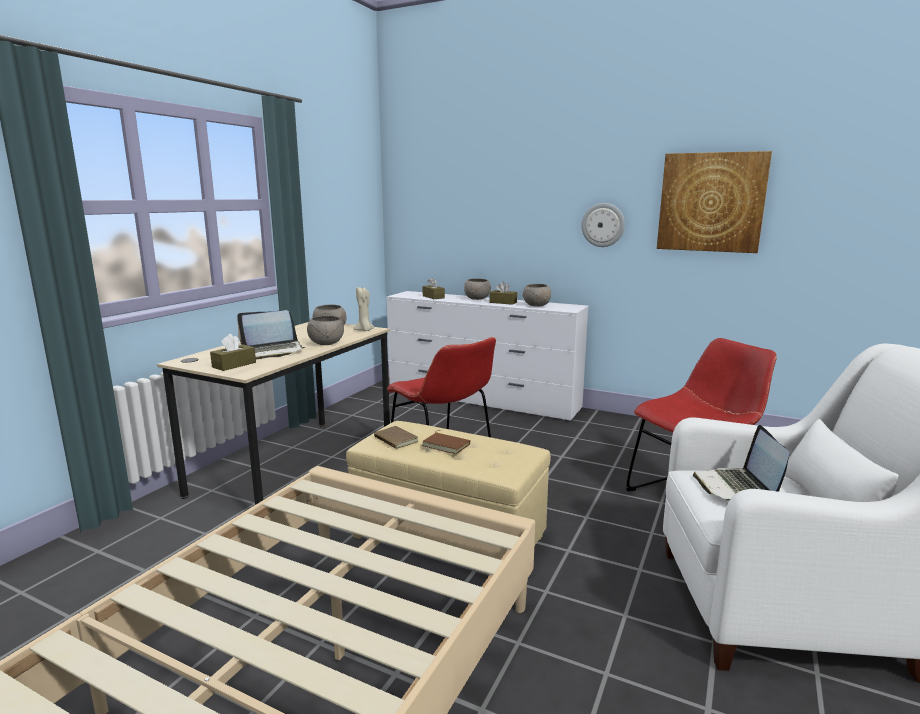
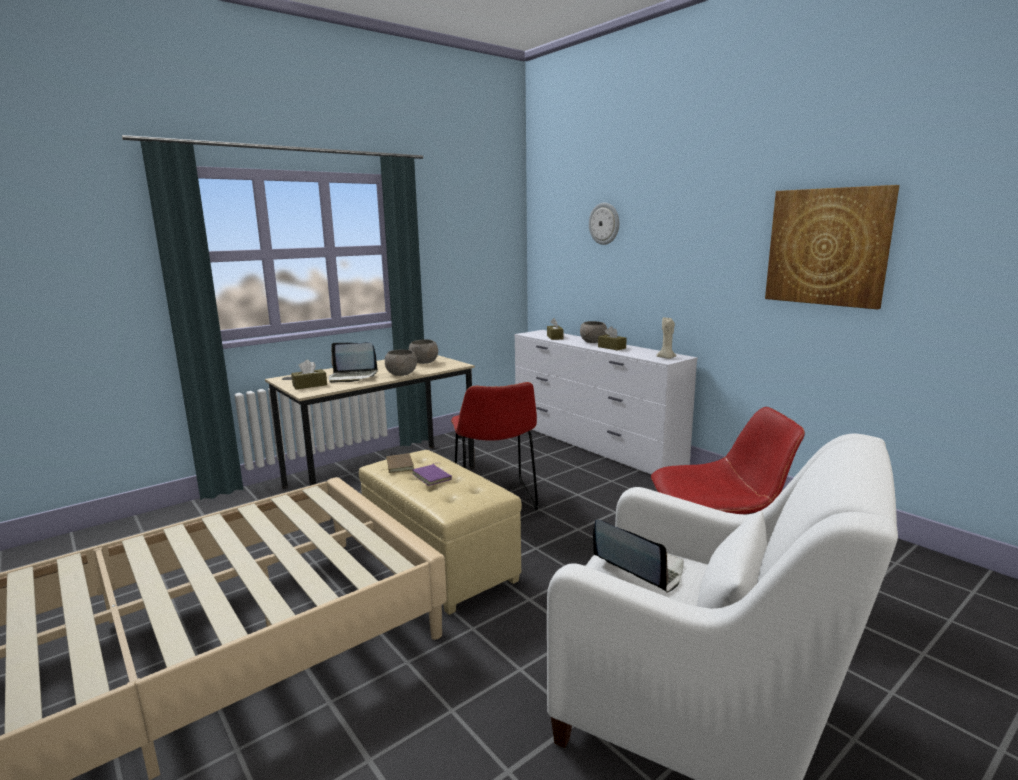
camera: 25 degrees right, 0 degrees up
beige candle [354,287,375,331] -> beige candle moved to [656,317,677,359]
brown book [422,430,470,454] -> purple book [412,463,452,486]
grey bowl [522,284,551,307] -> none
wall clock [582,203,625,247] -> wall clock moved to [589,203,619,245]
laptop [693,425,790,501] -> laptop turned 105 degrees clockwise [593,519,684,593]

